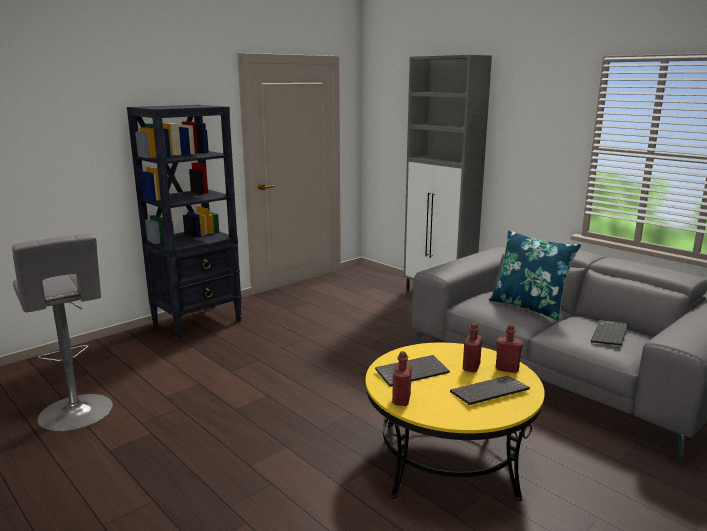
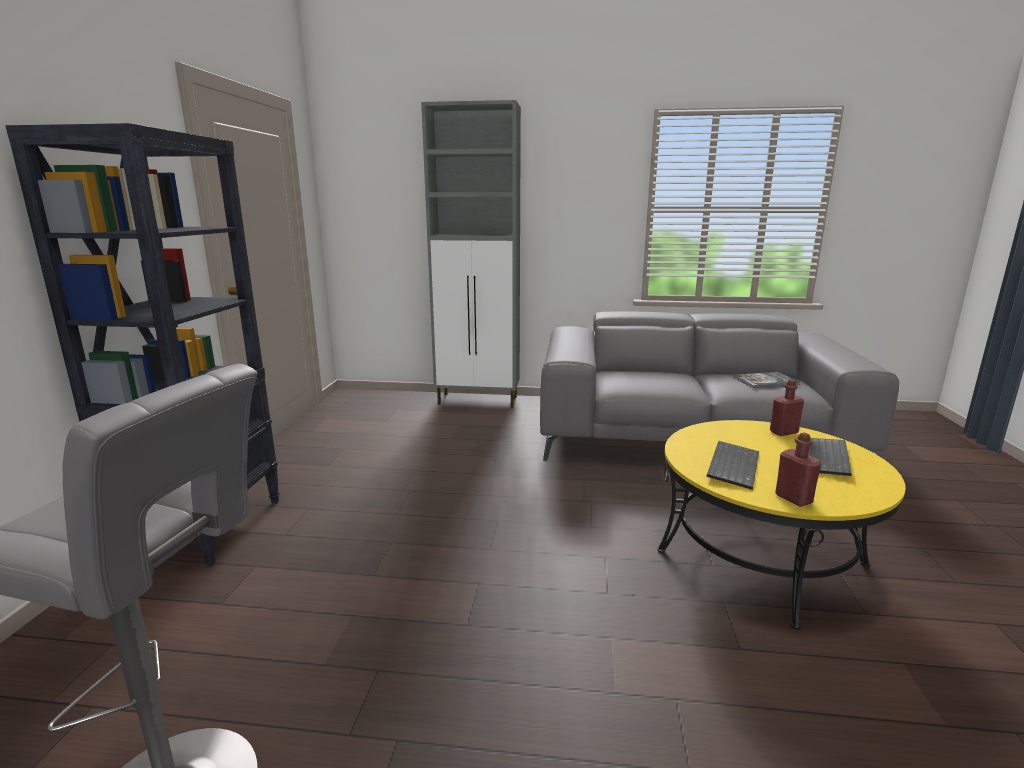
camera: 40 degrees left, 0 degrees up
red bottle [463,323,482,372] -> none
blue pillow [489,230,581,321] -> none
keyboard [591,320,628,346] -> book [733,372,800,388]

